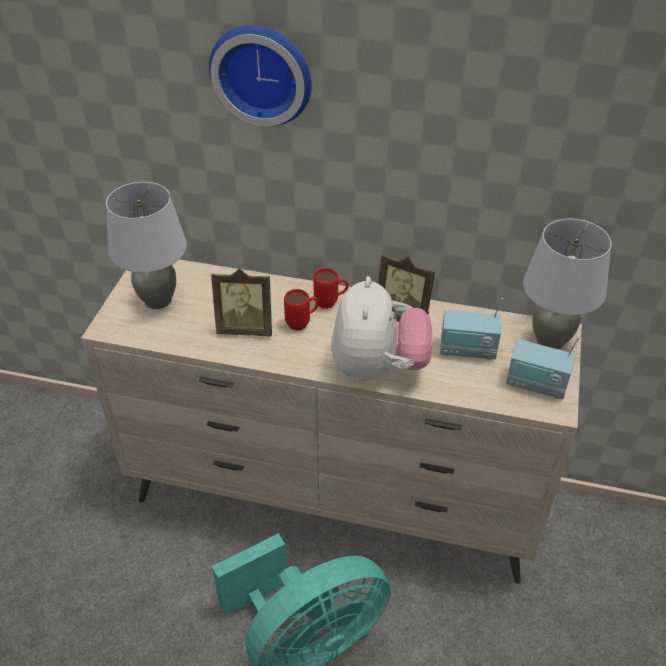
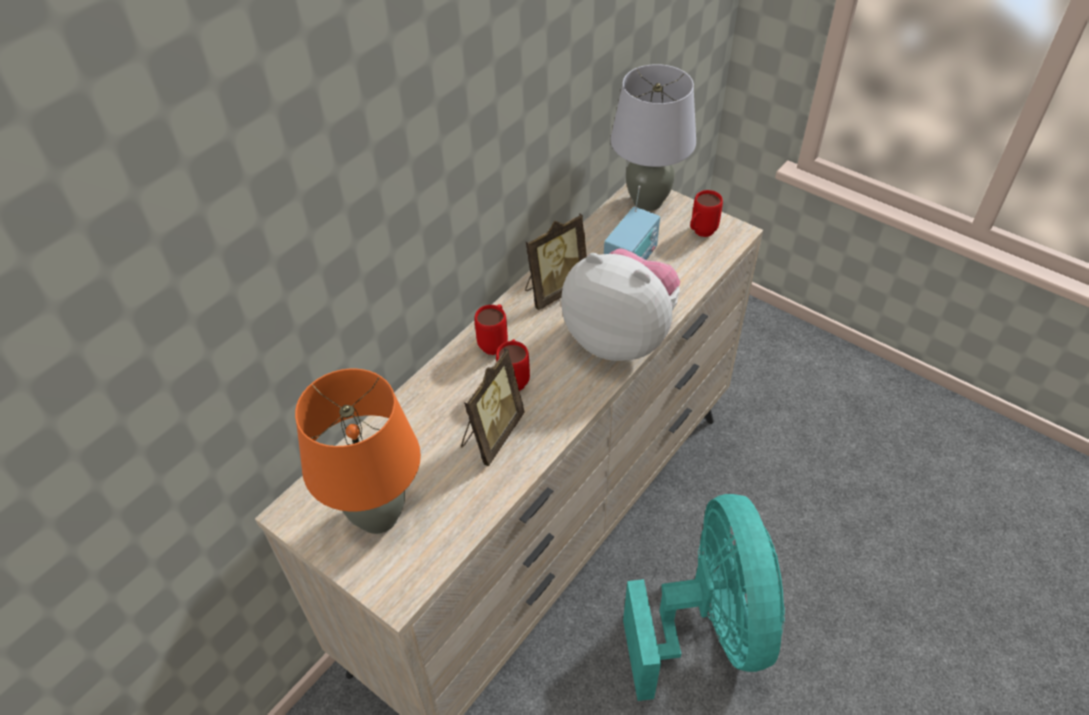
camera: 65 degrees left, 5 degrees up
grey table lamp [106,182,187,309] -> orange table lamp [295,368,421,534]
wall clock [209,25,311,126] -> none
radio [506,337,579,399] -> red mug [690,190,723,237]

